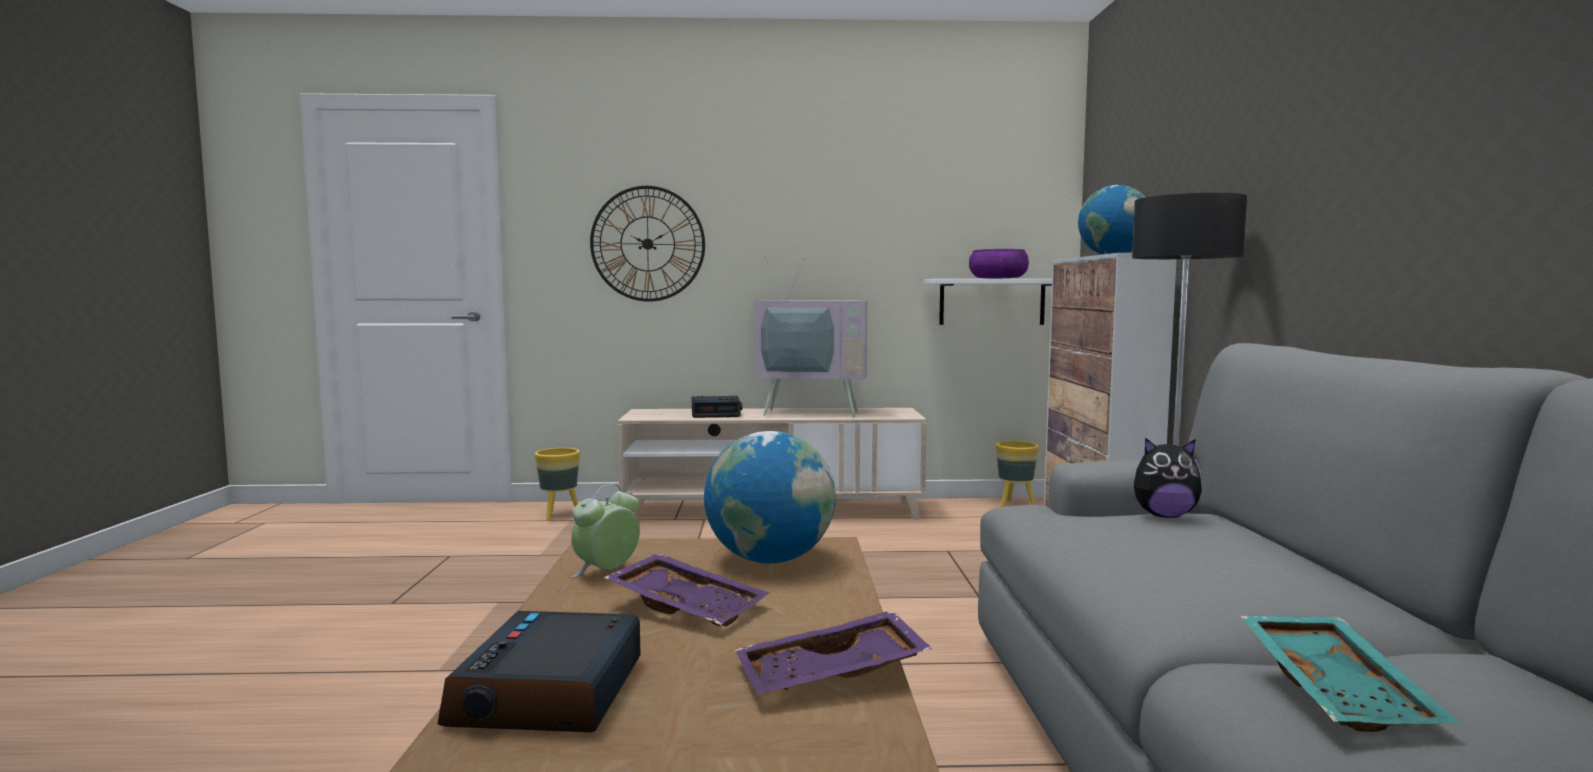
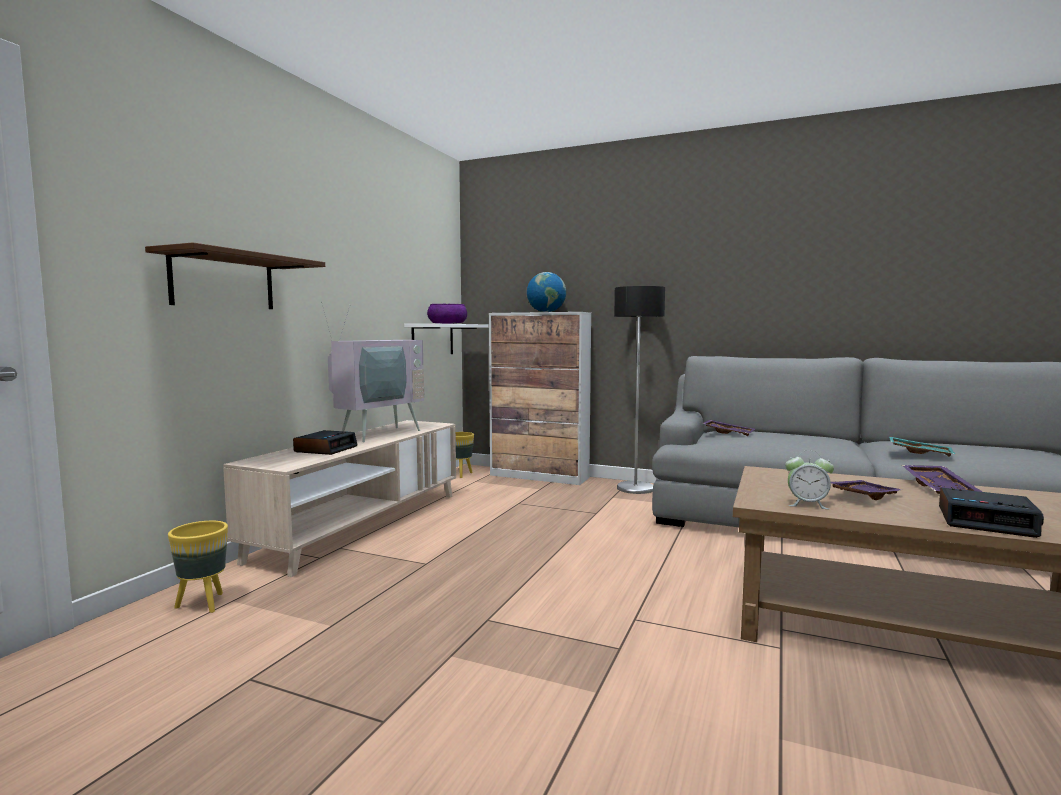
camera: 65 degrees left, 0 degrees up
alarm clock [571,484,640,578] -> alarm clock turned 45 degrees counterclockwise [785,451,834,509]
wall clock [590,186,705,302] -> brown shelf [145,243,325,309]
globe [704,431,835,563] -> none
plush toy [1134,438,1202,518] -> purple tray [702,420,755,436]

